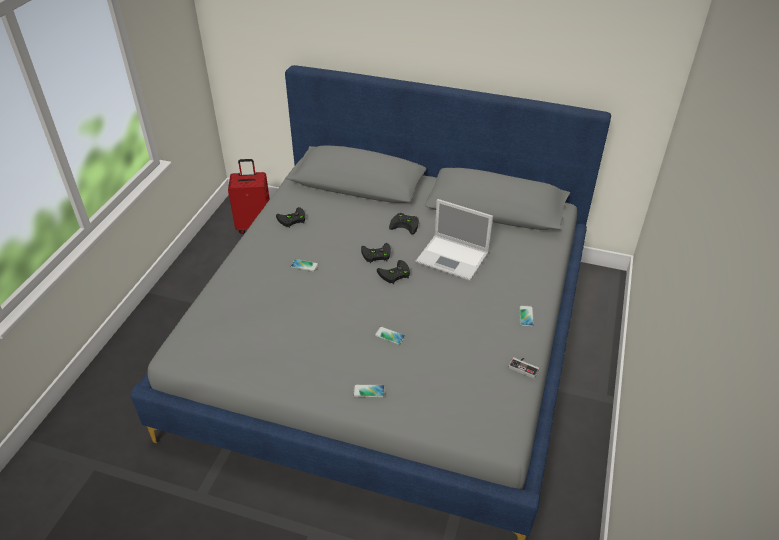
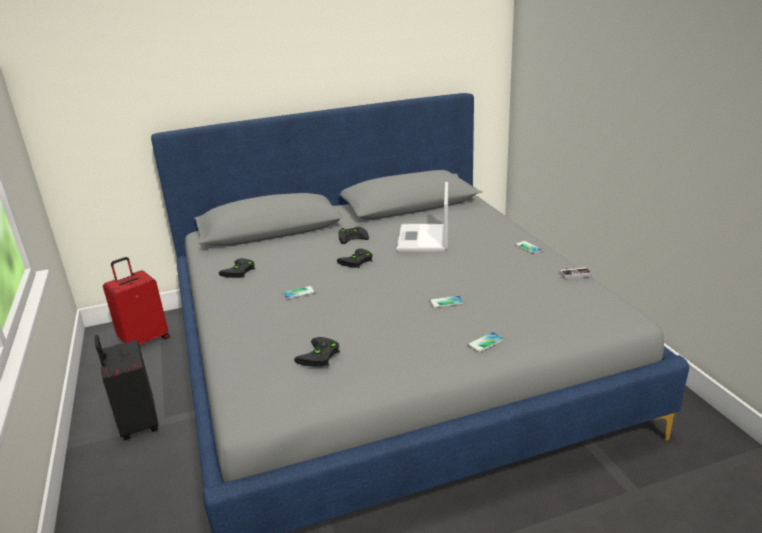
camera: 35 degrees left, 15 degrees down
black game controller [377,260,410,284] -> black game controller moved to [294,337,340,367]
laptop [415,199,493,281] -> laptop turned 105 degrees clockwise [397,182,448,252]
none -> black suitcase [95,335,158,440]

